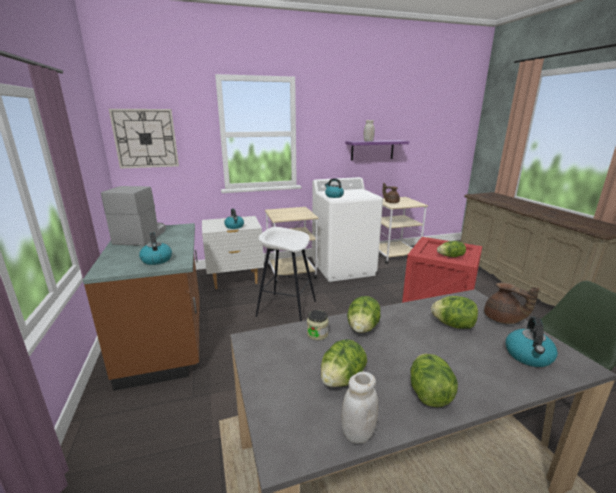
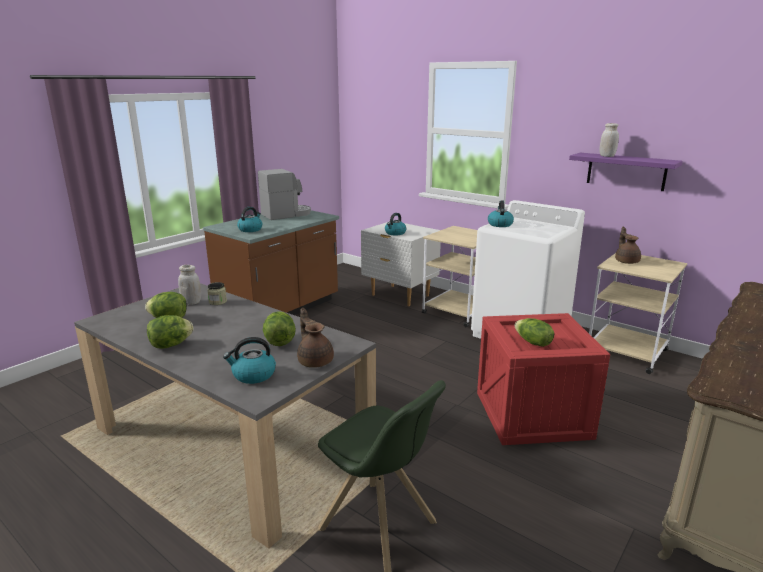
camera: 55 degrees right, 0 degrees up
wall clock [109,109,179,169] -> none
white stool [256,227,316,321] -> none
white jar [342,371,378,444] -> white jar moved to [178,265,201,305]
lettuce [347,296,381,333] -> none
brown teapot [484,282,539,324] -> brown teapot turned 135 degrees clockwise [297,308,334,368]

